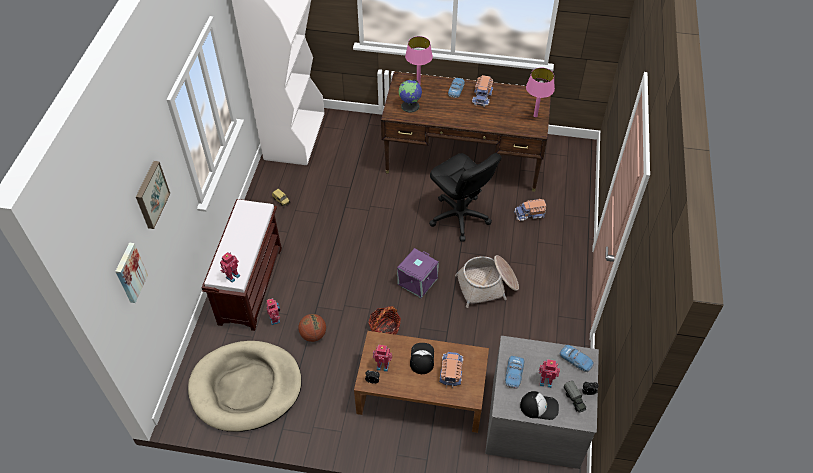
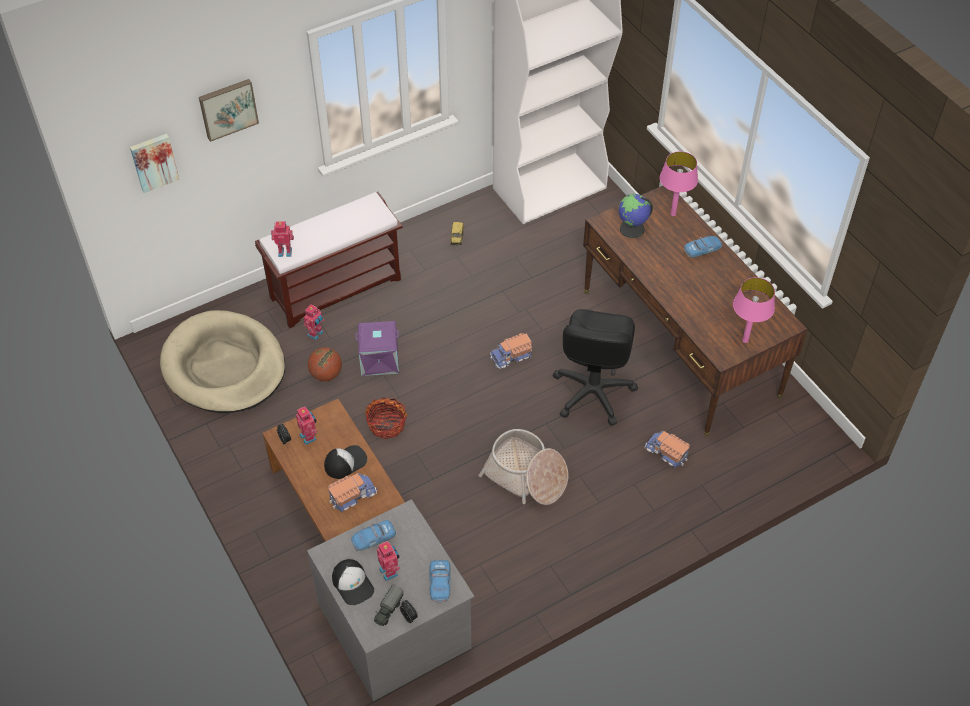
camera: 50 degrees right, 0 degrees up
purple storage box [397,248,439,298] -> purple storage box moved to [356,321,399,376]
toy truck [472,75,493,107] -> toy truck moved to [490,333,532,369]

